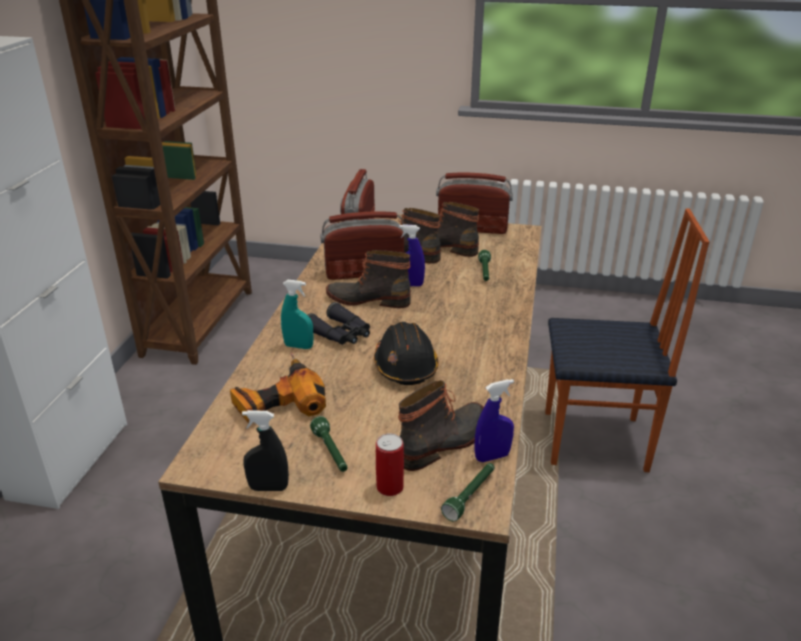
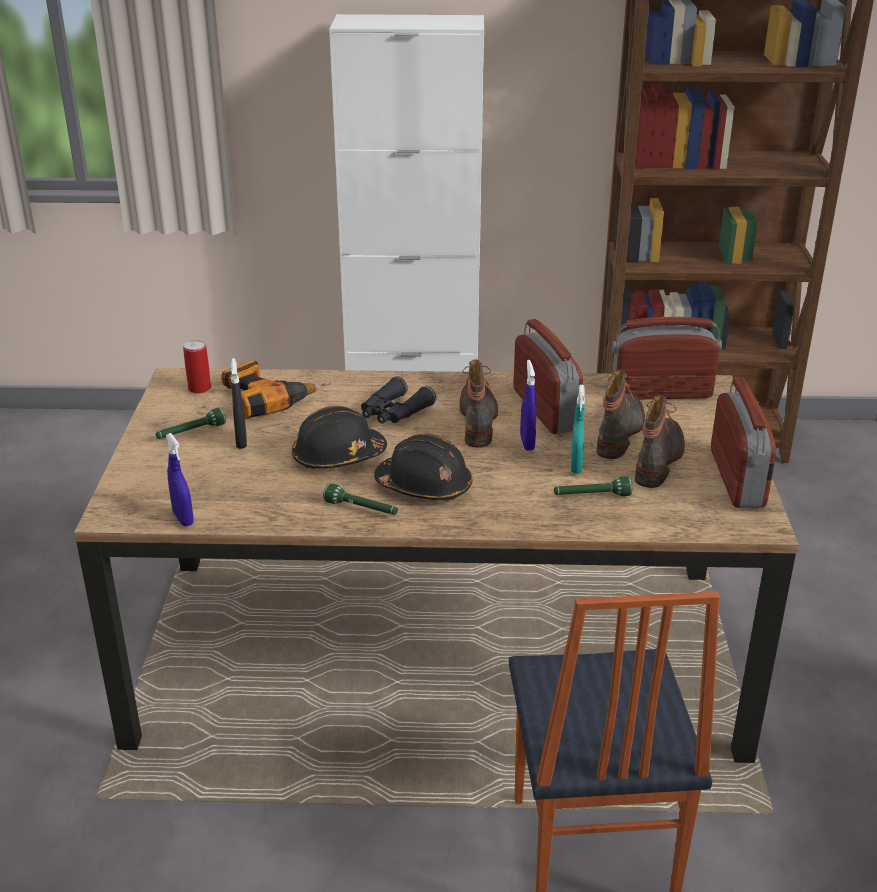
camera: 80 degrees right, 0 degrees up
black spray bottle [242,410,289,491] -> black spray bottle moved to [231,358,247,449]
turquoise spray bottle [281,280,314,349] -> turquoise spray bottle moved to [571,385,585,474]
can [376,433,404,496] -> can moved to [183,340,211,394]
boot [398,380,484,471] -> none
green flashlight [441,463,494,521] -> green flashlight moved to [323,483,398,515]
none -> black hard hat [374,434,473,501]

